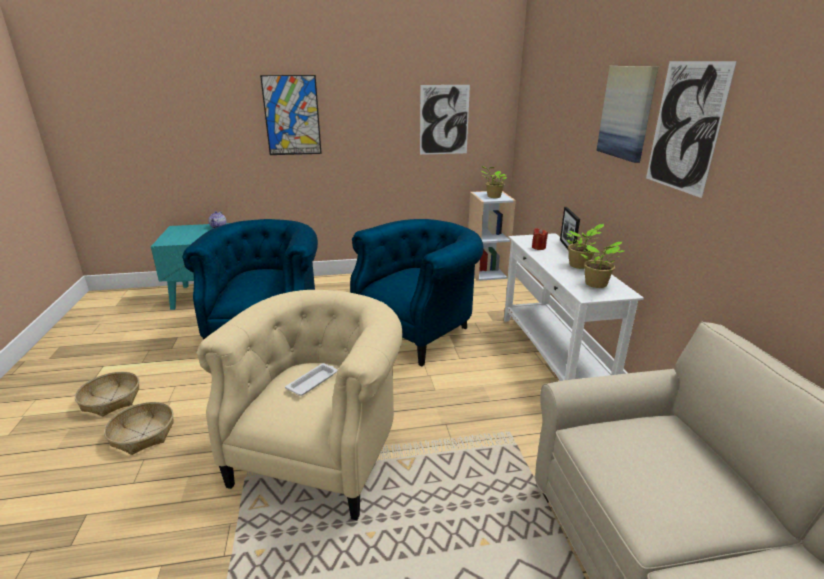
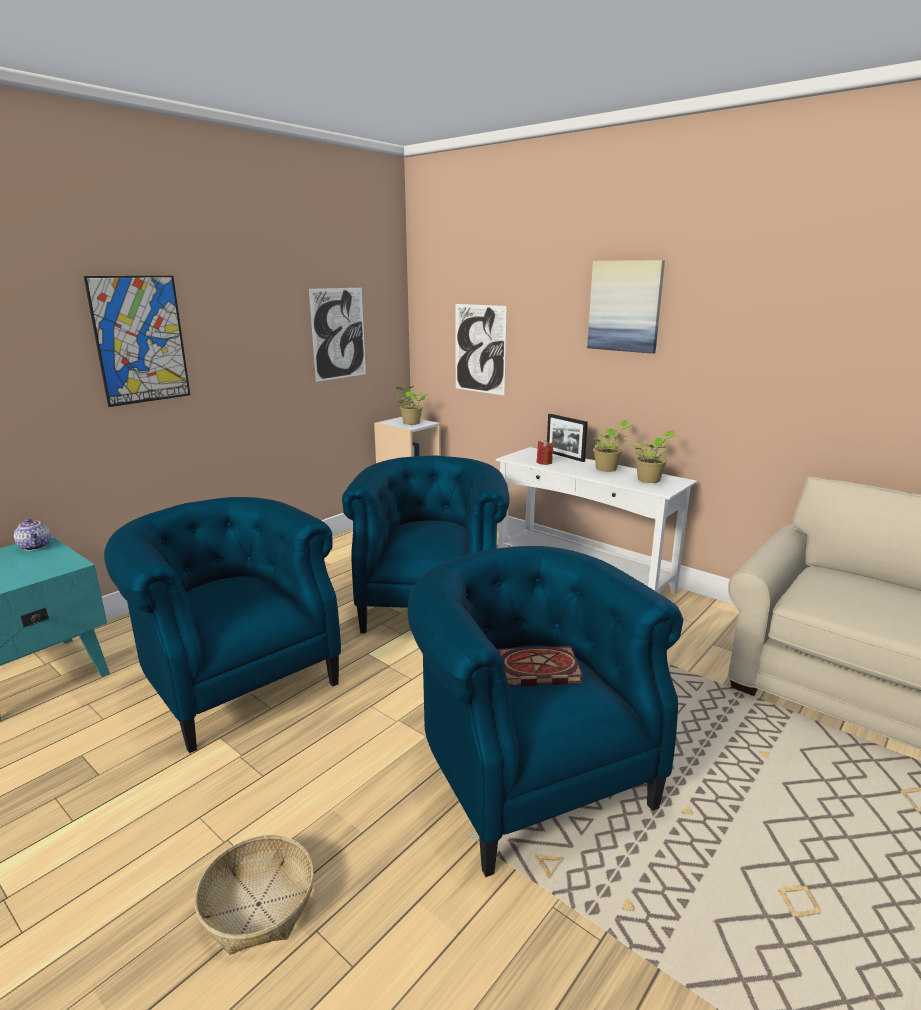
camera: 40 degrees left, 5 degrees down
basket [75,372,139,416] -> none
beige armchair [197,290,402,521] -> blue armchair [408,546,683,877]
white tray [285,363,338,396] -> book [498,646,583,686]
picture [646,61,737,198] -> picture moved to [455,304,507,395]

